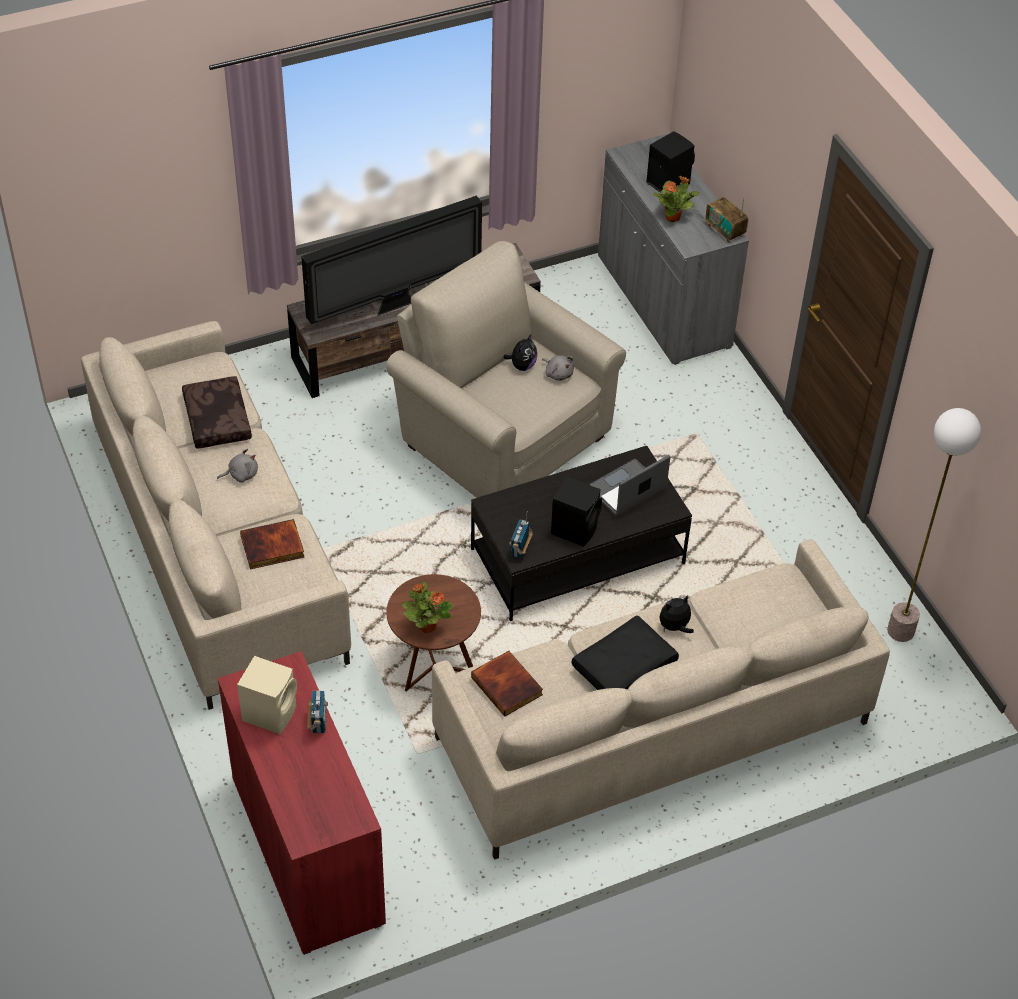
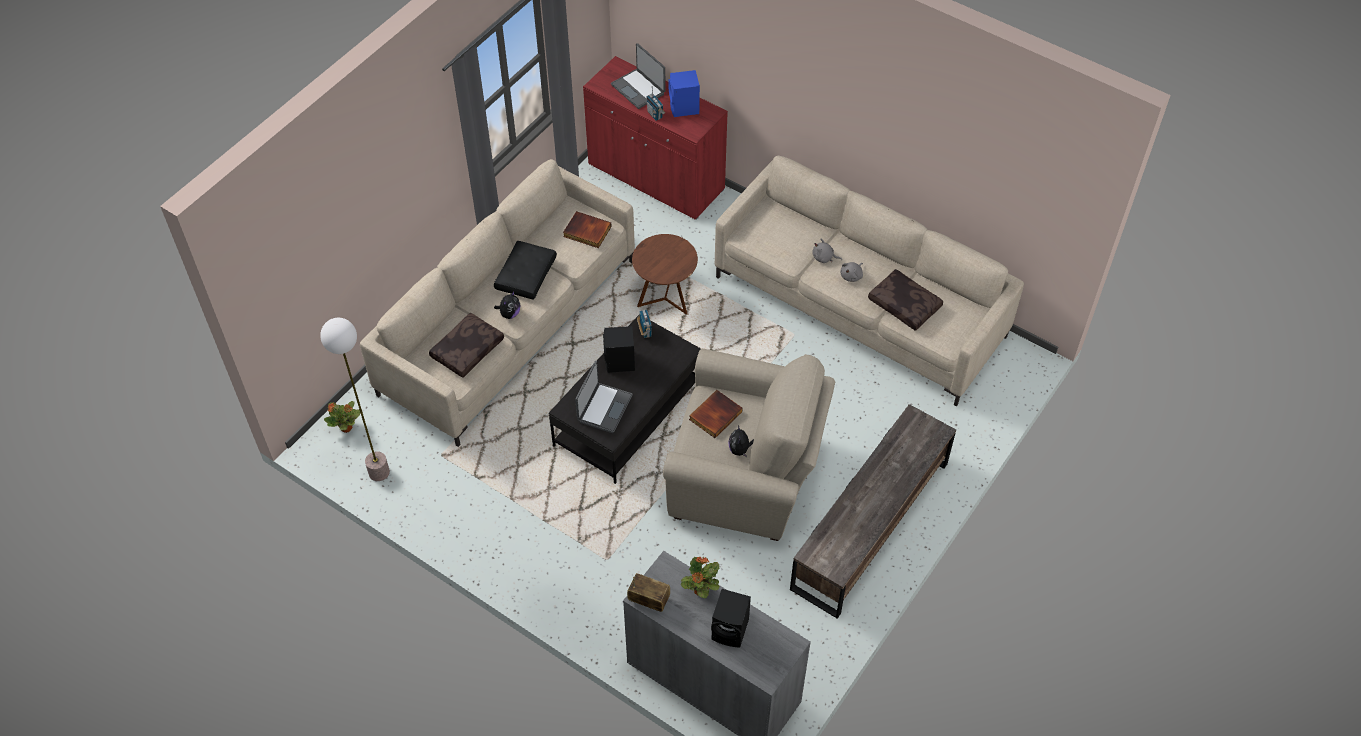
camera: 150 degrees right, 5 degrees up
beige speaker [237,656,297,734] -> blue speaker [668,70,700,117]
book [240,519,304,569] -> book moved to [689,390,743,438]
television [301,196,482,324] -> none
potted plant [402,582,453,633] -> potted plant moved to [324,401,361,433]
grey plush toy [542,355,574,381] -> grey plush toy moved to [812,239,842,263]
none -> brown pillow [429,313,504,378]
none -> laptop [611,43,666,109]

